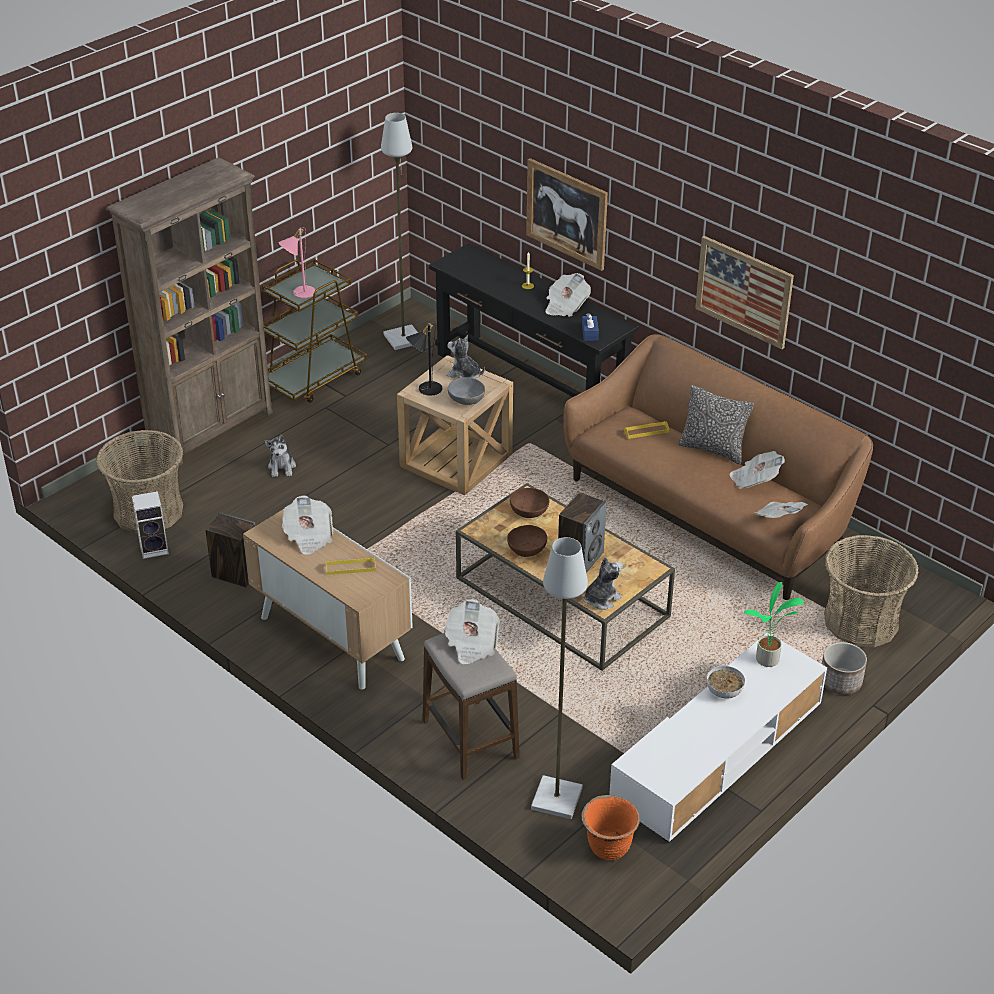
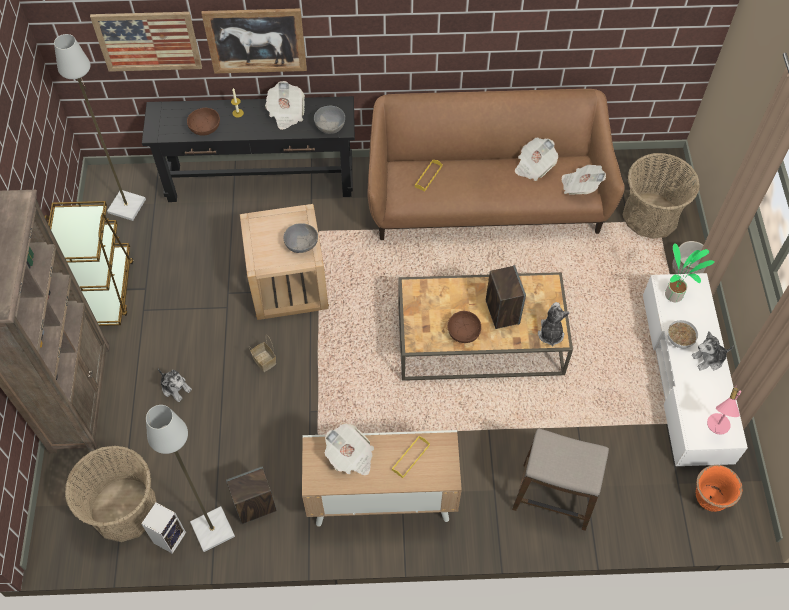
camera: 45 degrees left, 20 degrees up
pink table lamp [279,227,315,298] -> pink table lamp moved to [707,385,741,435]
black table lamp [406,323,442,396] -> none
newspaper [444,599,500,664] -> none
plush toy [446,335,485,379] -> plush toy moved to [692,331,734,371]
brown bowl [510,488,549,518] -> brown bowl moved to [187,108,220,135]
grey floor lamp [531,537,588,819] -> grey floor lamp moved to [146,405,235,552]
blue tissue box [582,313,599,341] -> grey bowl [314,106,345,134]
pillow [678,385,754,464] -> none
picture [695,236,794,349] -> picture moved to [90,12,202,72]
none -> basket [249,335,276,372]

